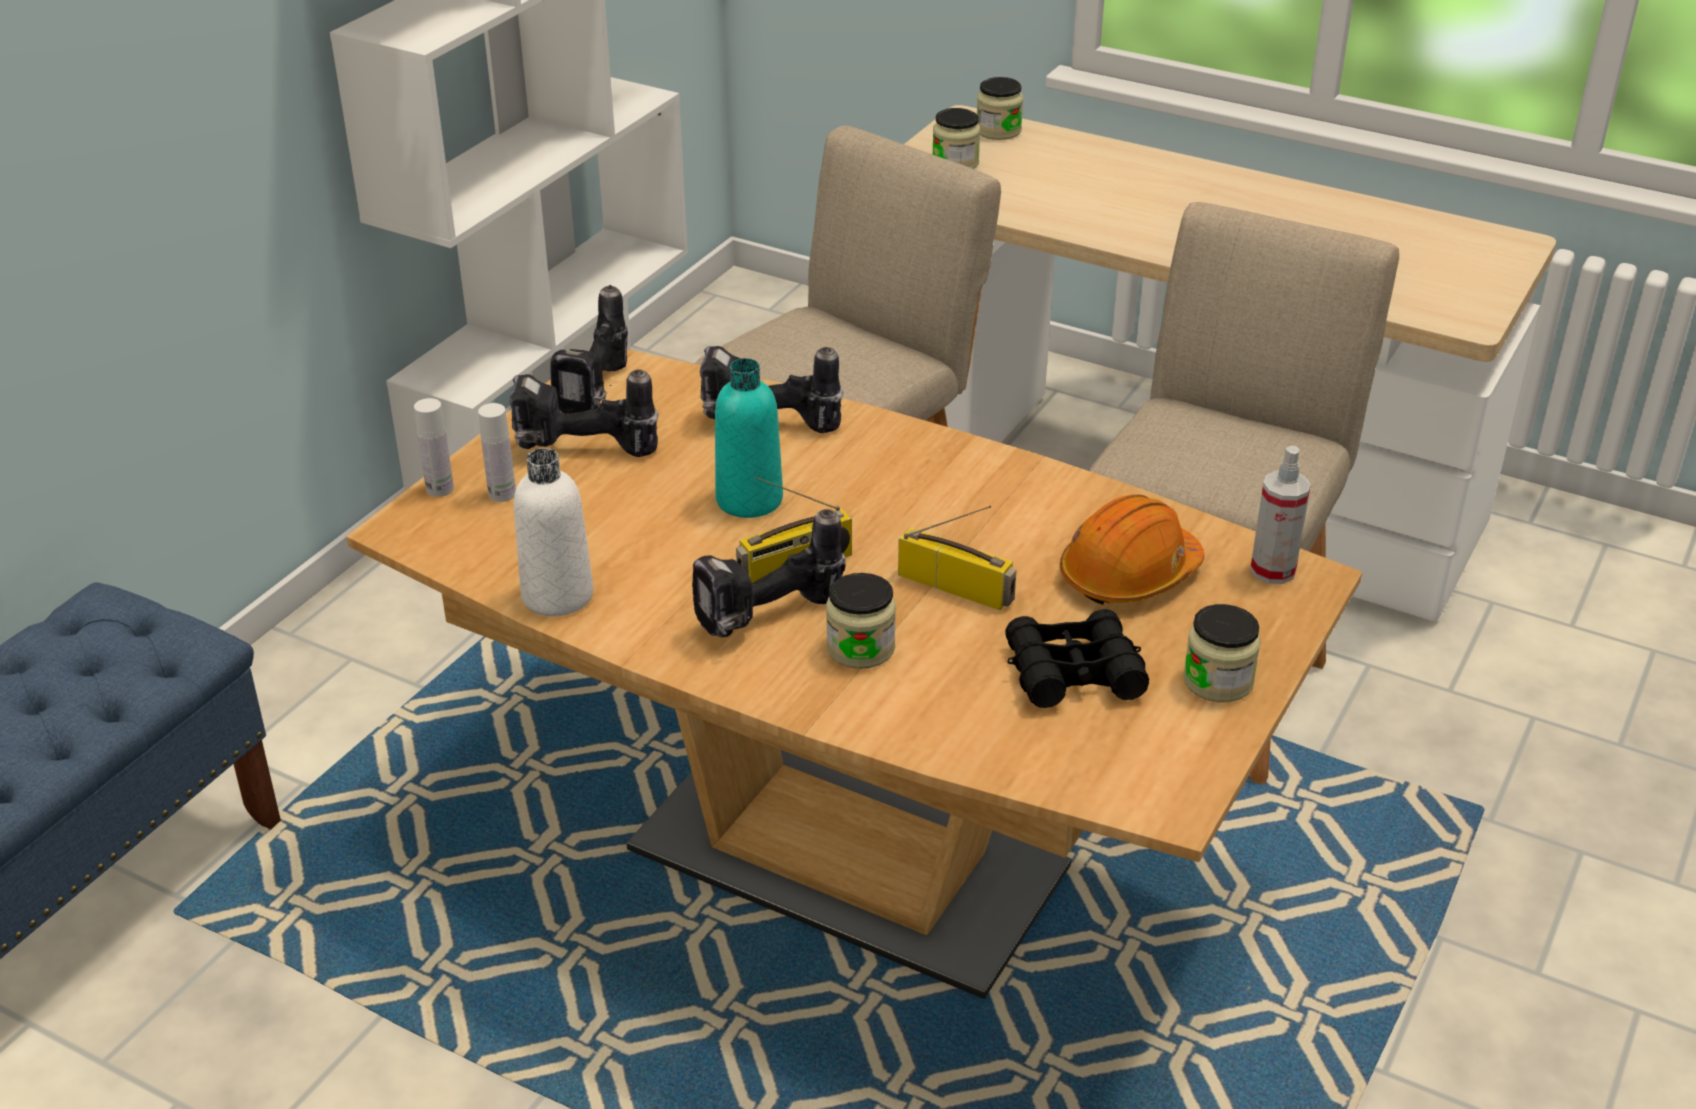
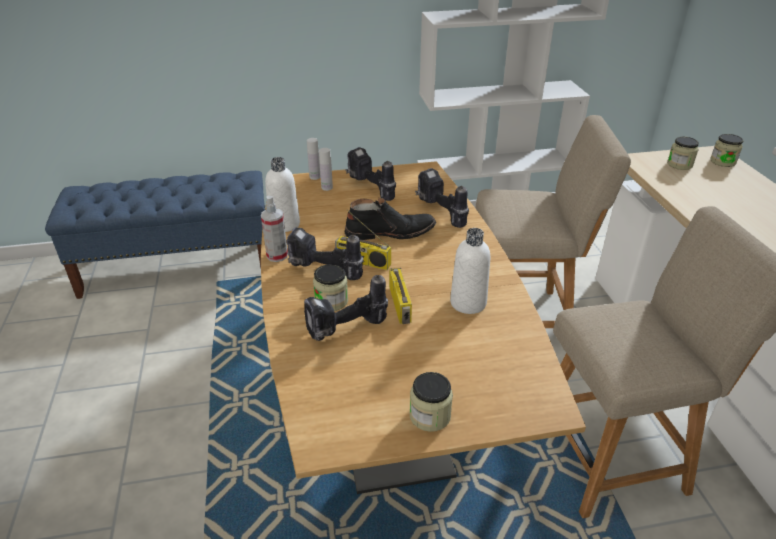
camera: 50 degrees right, 0 degrees up
power drill [551,285,628,414] -> power drill moved to [304,275,388,341]
turquoise bottle [715,358,783,518] -> black boot [345,197,436,240]
black binoculars [1005,609,1149,708] -> none
orange hard hat [1060,495,1204,605] -> none
spray bottle [1250,446,1311,584] -> spray bottle moved to [261,196,288,262]
none -> white bottle [450,228,490,314]

